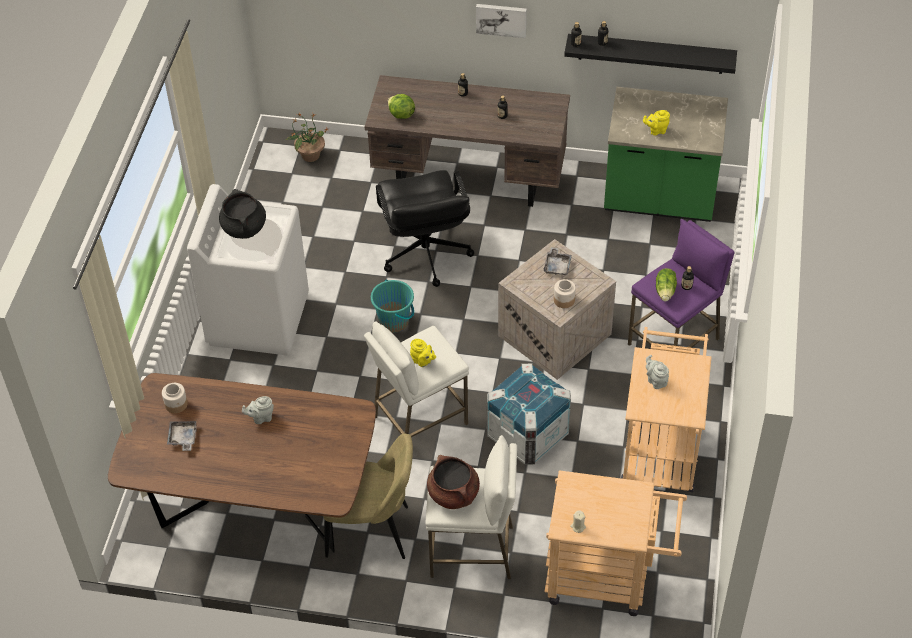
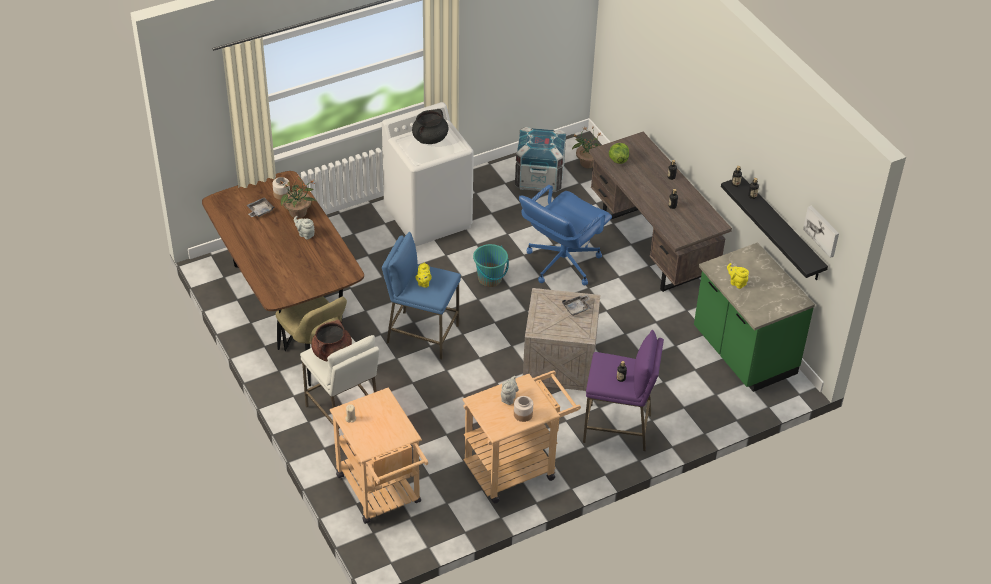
camera: 50 degrees right, 5 degrees down
white stool [364,321,469,437] -> blue stool [382,232,461,359]
black office chair [376,170,474,287] -> blue office chair [519,185,612,286]
picture [476,4,527,38] -> picture moved to [803,205,839,258]
crate [487,364,571,465] -> crate moved to [515,127,566,192]
jar [554,279,576,308] -> jar moved to [514,396,533,422]
lettuce [656,268,677,302] -> none
none -> potted plant [279,176,317,218]

